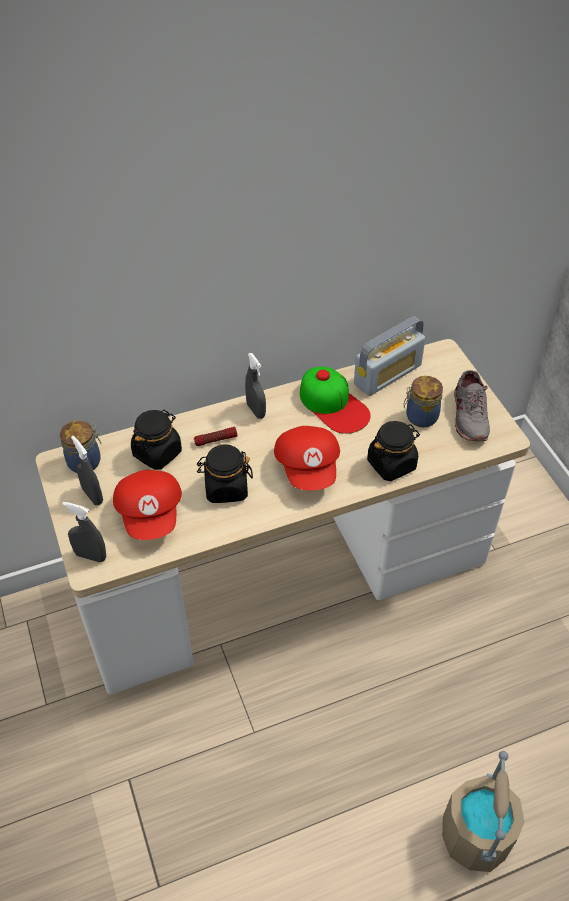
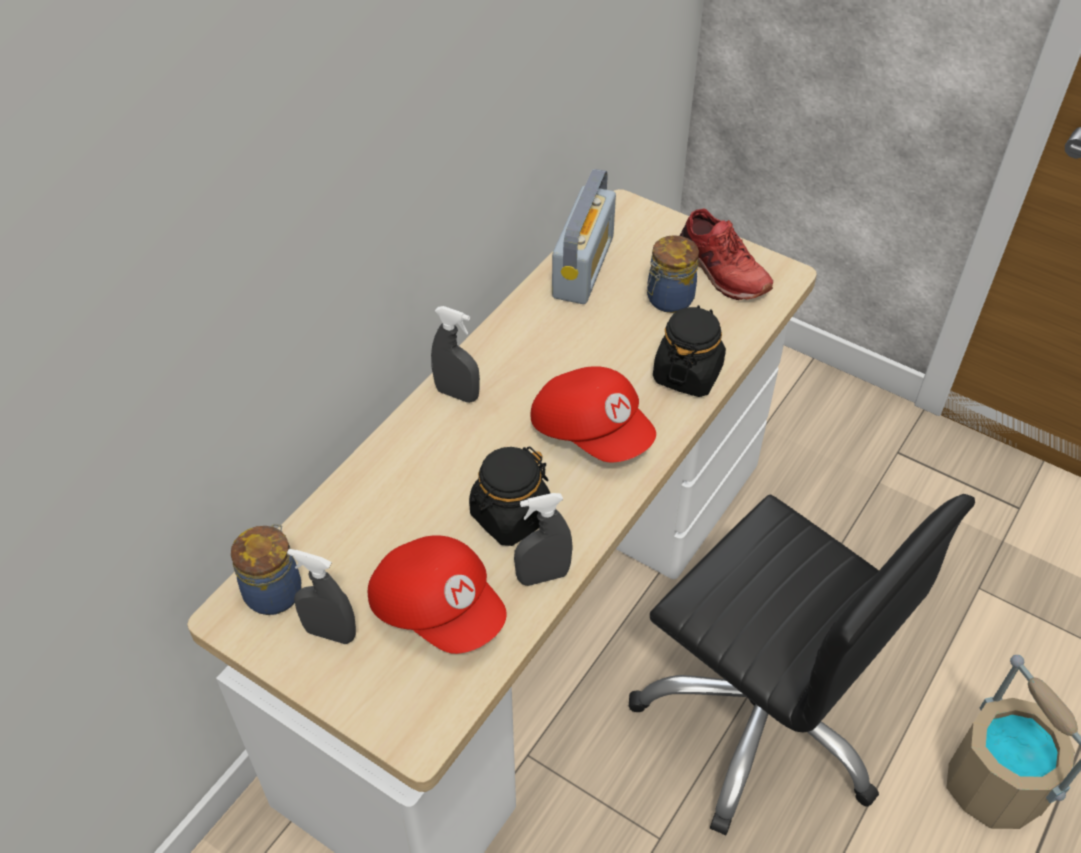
camera: 35 degrees left, 0 degrees up
grey spray bottle [62,502,106,563] -> grey spray bottle moved to [514,493,573,586]
black jar [131,410,182,470] -> none
flashlight [194,427,237,446] -> none
cap [300,367,371,434] -> none
grey shoe [454,370,490,441] -> red shoe [679,209,773,300]
none -> black office chair [629,494,975,836]

